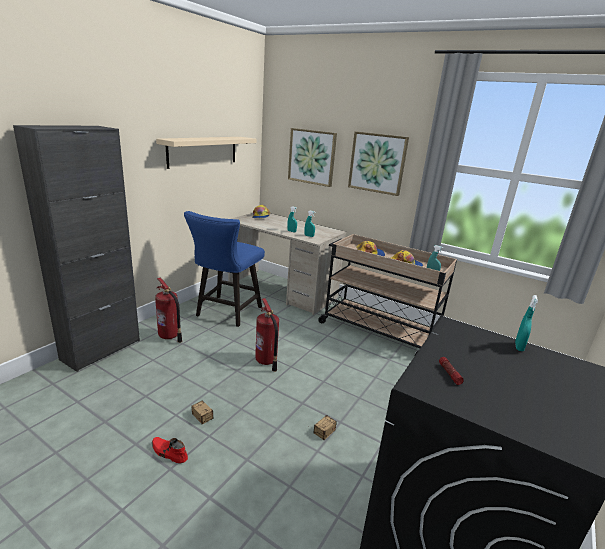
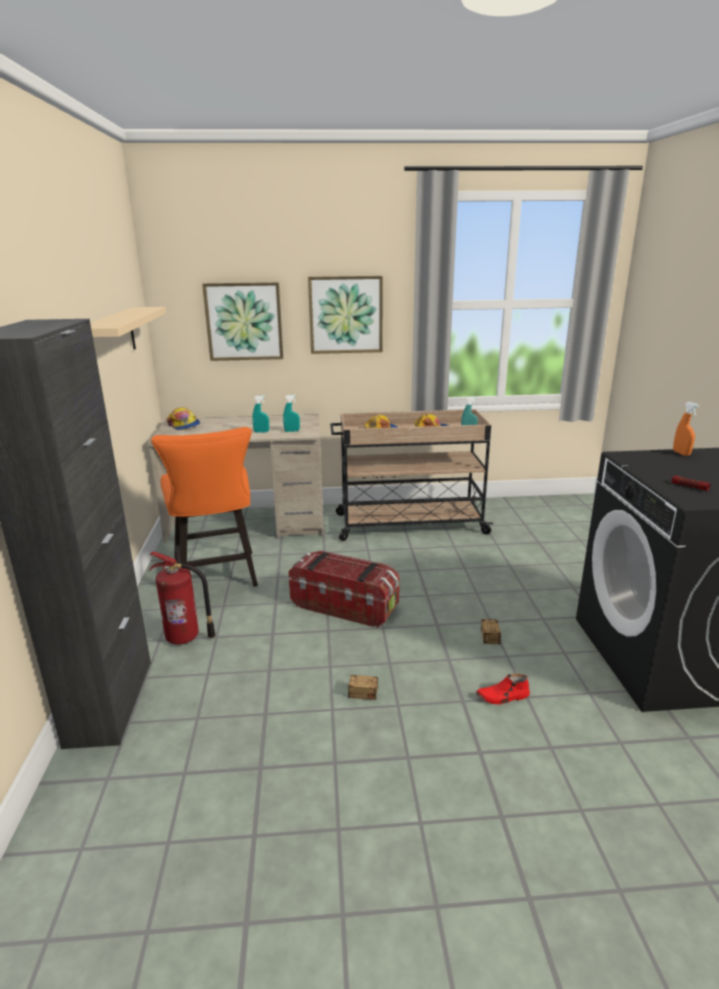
camera: 35 degrees left, 0 degrees up
red shoe [152,437,188,463] -> red shoe moved to [476,674,530,705]
blue chair [184,211,265,327] -> orange chair [151,427,258,587]
fire extinguisher [255,298,279,372] -> storage box [288,551,399,628]
turquoise spray bottle [515,295,538,351] -> orange spray bottle [673,402,699,456]

